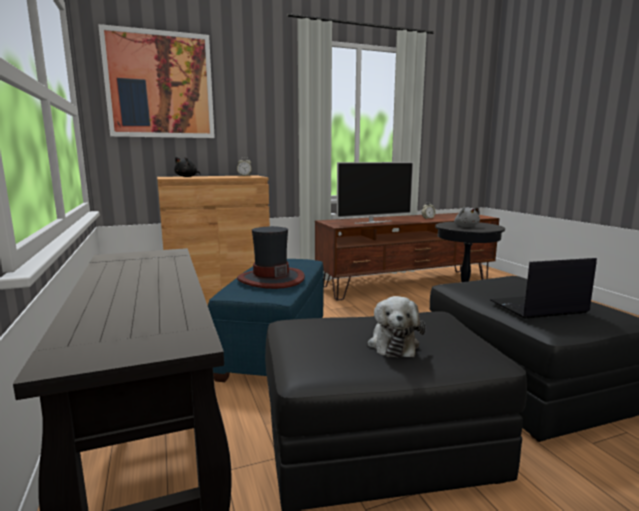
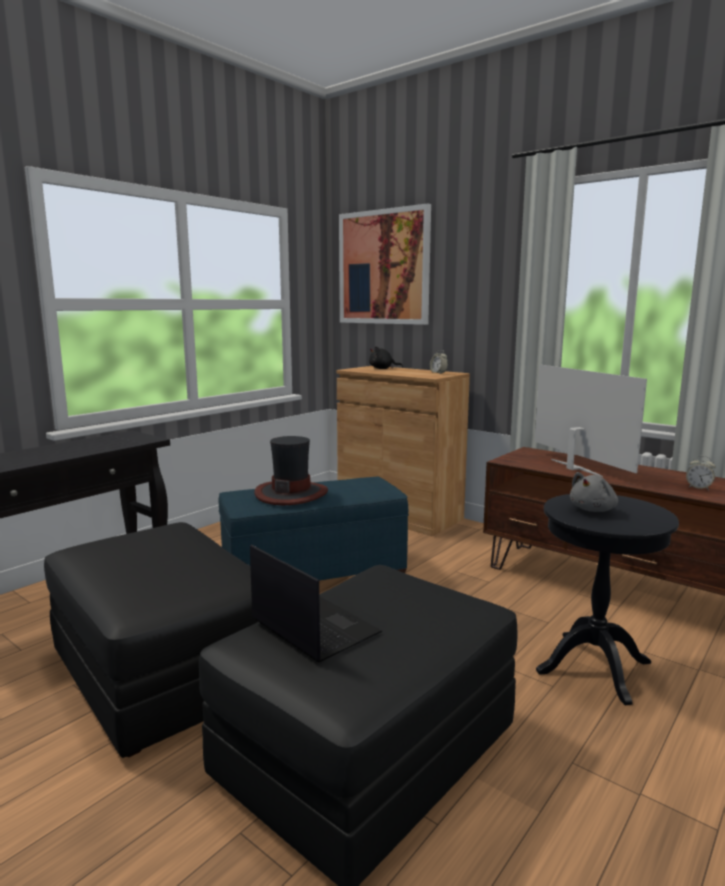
camera: 60 degrees right, 0 degrees up
television [337,162,413,224] -> television turned 150 degrees counterclockwise [534,364,647,477]
plush toy [368,296,425,357] -> none

